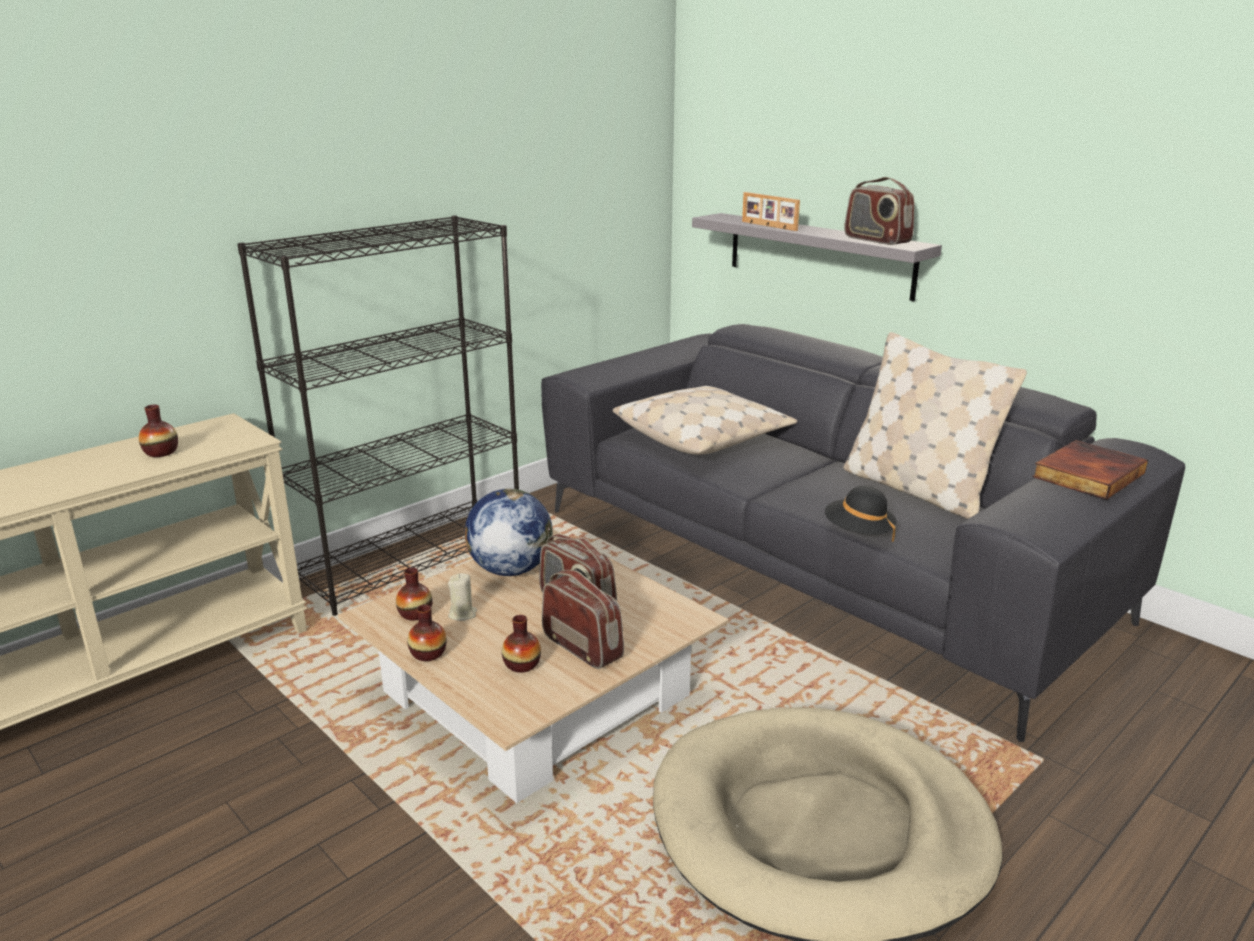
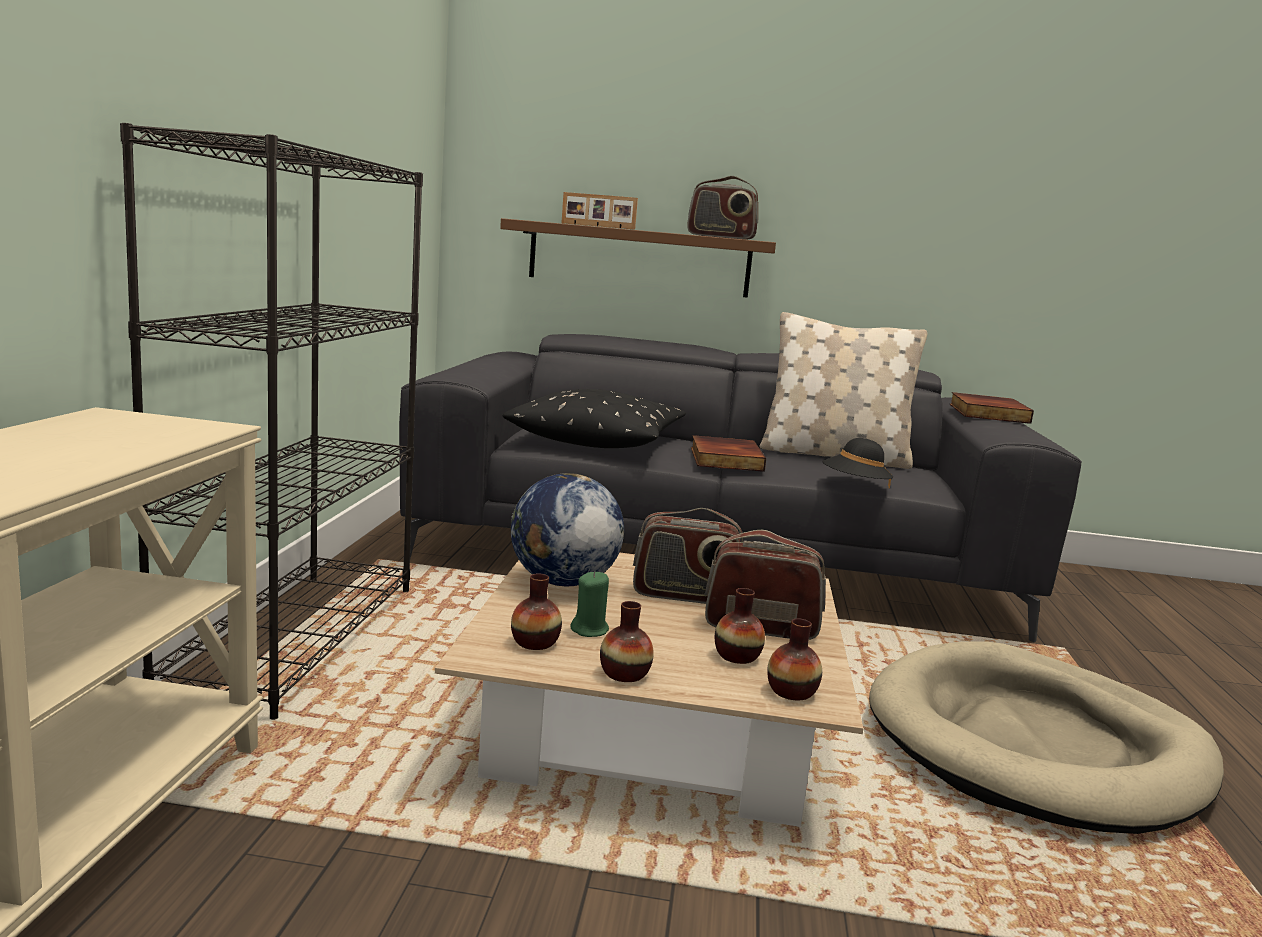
camera: 40 degrees left, 10 degrees down
vase [139,405,178,457] -> vase moved to [767,618,822,700]
beige candle [448,573,477,621] -> green candle [570,571,609,637]
beige pillow [613,386,797,455] -> black pillow [502,389,686,448]
grey shelf [692,213,942,301] -> brown shelf [500,218,776,298]
none -> book [691,435,766,472]

